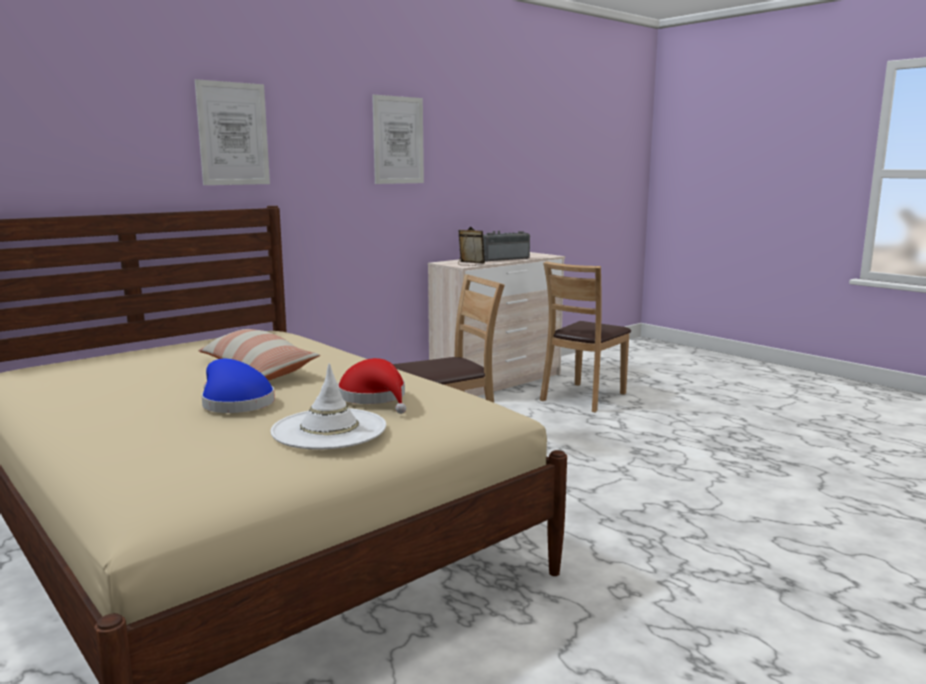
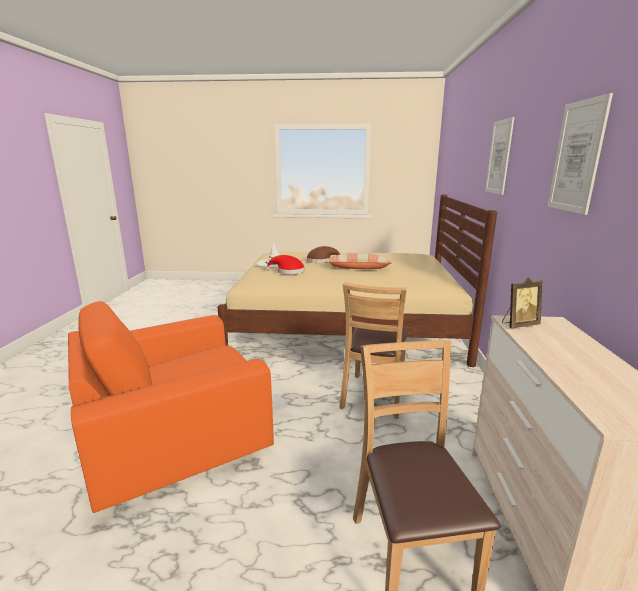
camera: 135 degrees right, 5 degrees up
blue hat [201,359,275,413] -> brown hat [306,246,340,263]
radio [483,231,530,262] -> none
none -> orange armchair [68,301,274,513]

